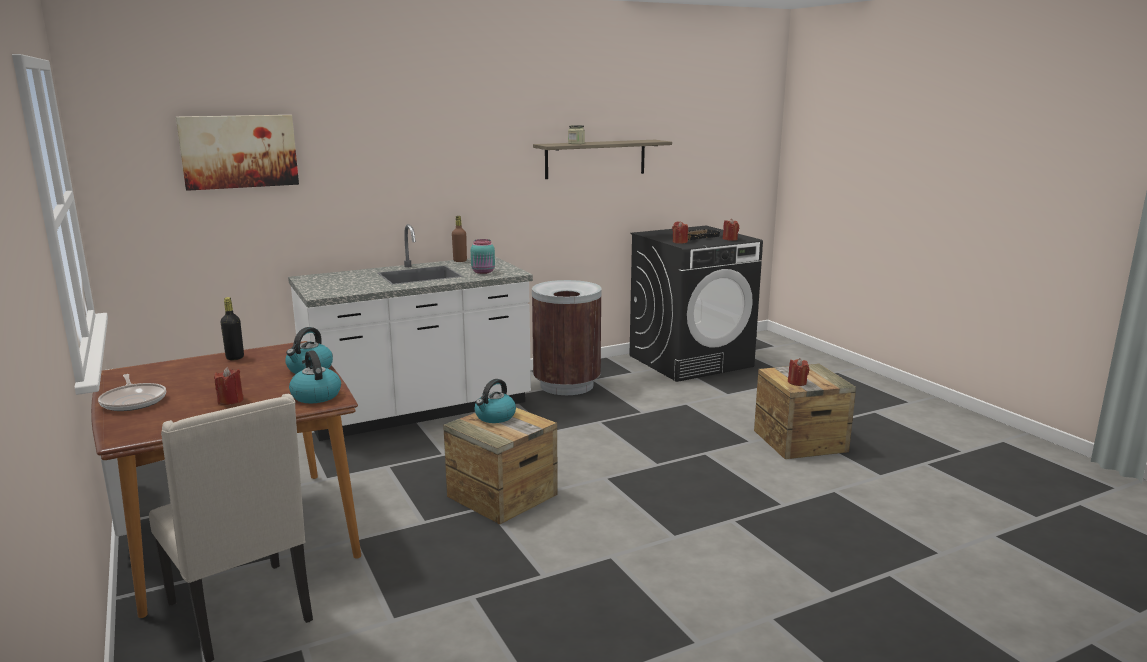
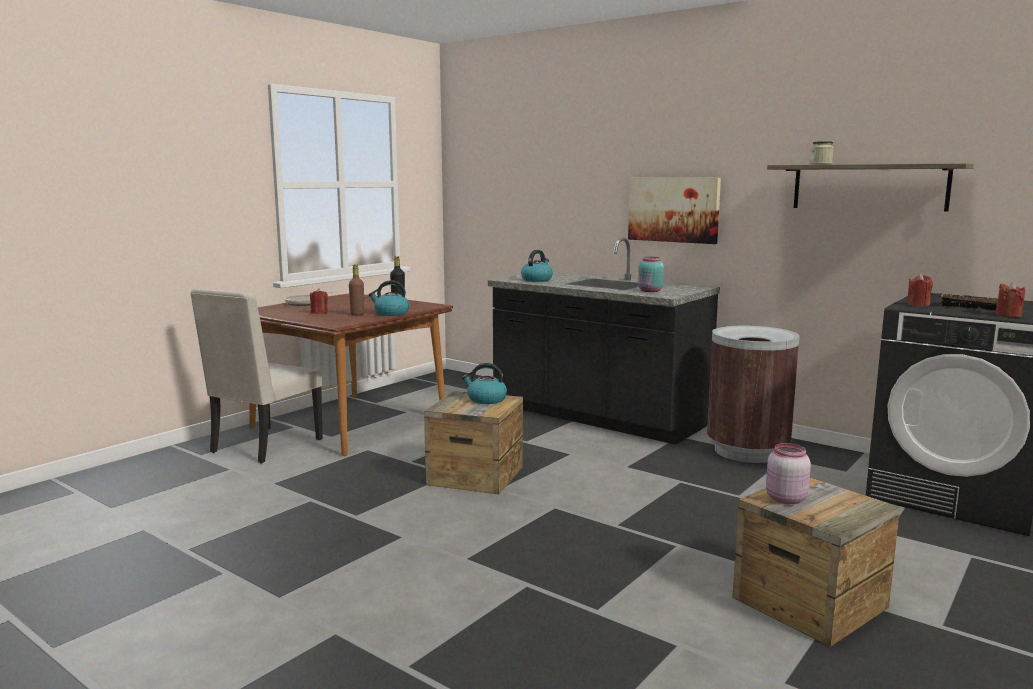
camera: 65 degrees right, 5 degrees down
picture [176,115,299,191] -> picture moved to [628,178,721,244]
white counter [288,224,533,441] -> black counter [488,237,720,445]
kettle [289,350,341,403] -> kettle moved to [521,250,553,282]
brown bottle [452,216,467,262] -> brown bottle moved to [349,264,365,316]
red candle [788,358,809,386] -> pink jar [766,443,811,504]

